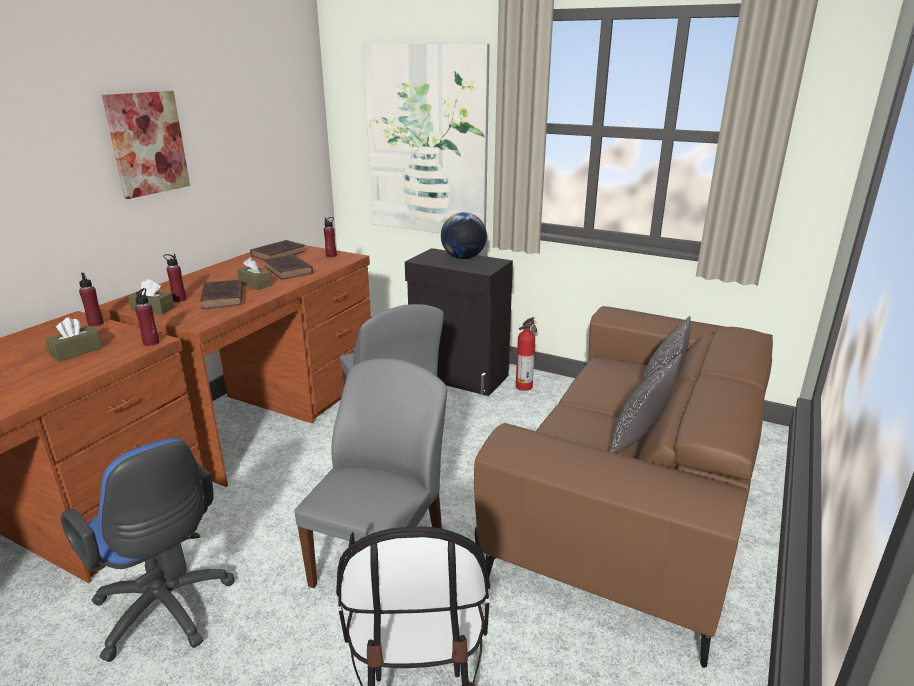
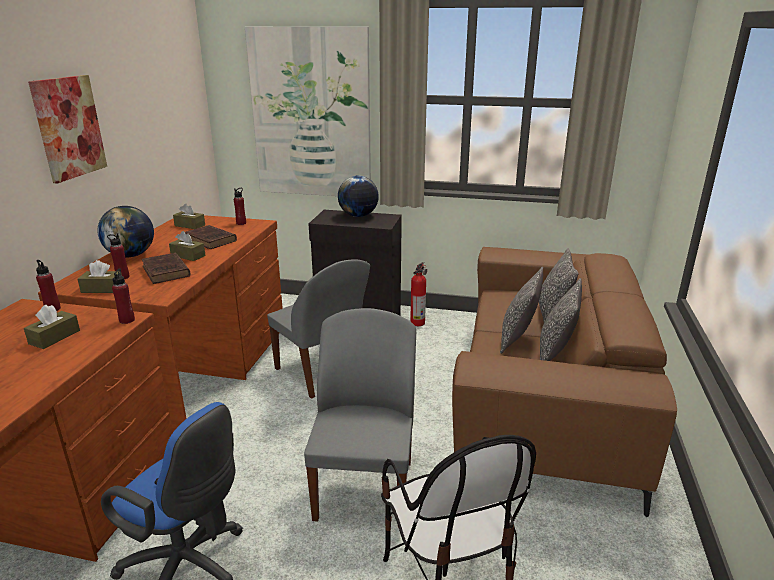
camera: 15 degrees left, 0 degrees up
brown book [250,240,306,260] -> brown tissue box [173,204,205,229]
none -> globe [97,206,154,257]
none -> pillow [500,267,543,354]

